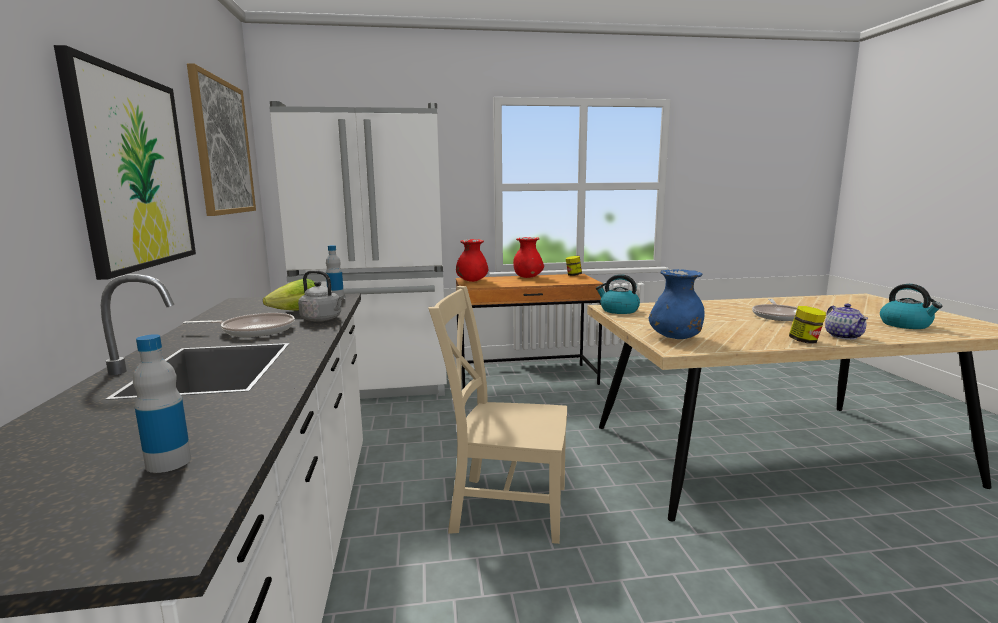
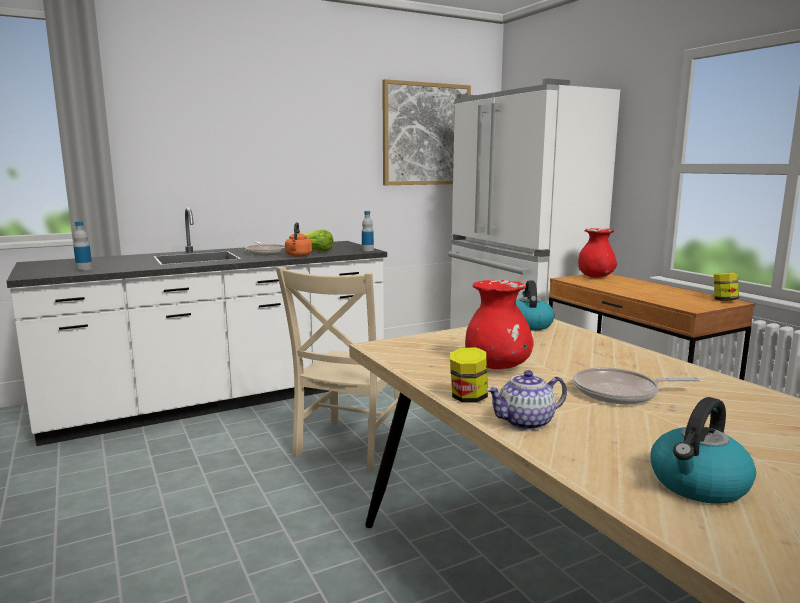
camera: 70 degrees right, 0 degrees up
picture [54,45,196,280] -> none
grey kettle [298,270,345,322] -> orange kettle [285,222,312,257]
beige chair [428,286,567,544] -> beige chair turned 150 degrees counterclockwise [276,267,403,471]
red vase [513,237,544,278] -> red vase moved to [465,280,534,369]
blue vase [649,269,705,339] -> none

